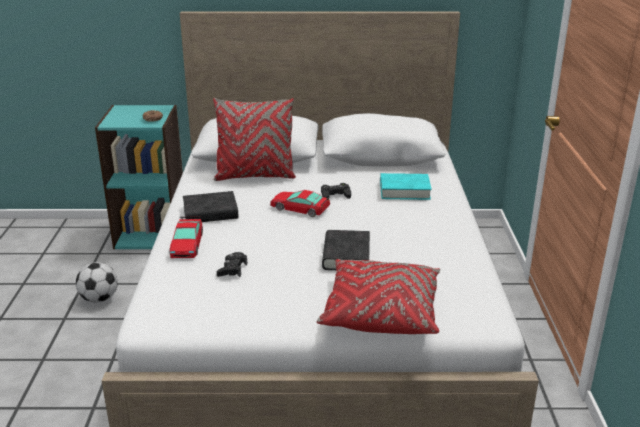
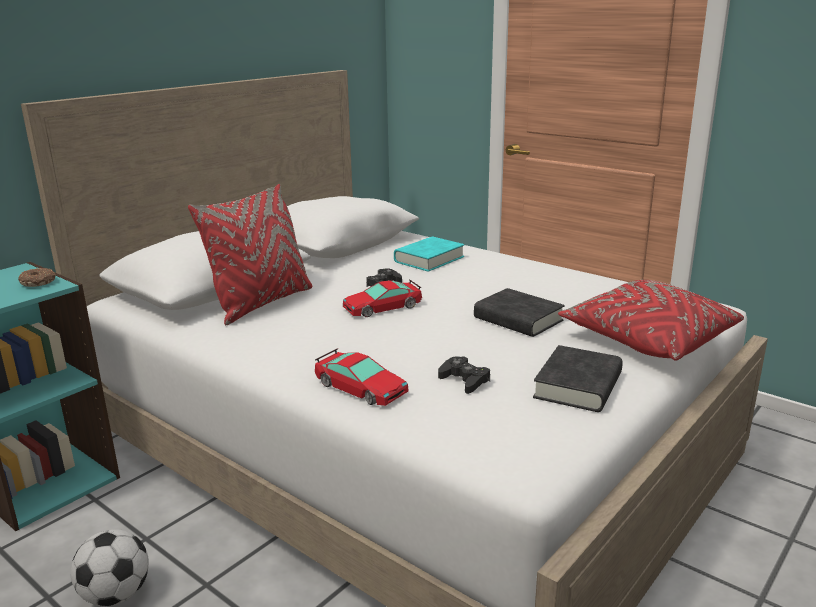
camera: 50 degrees left, 5 degrees down
black book [183,191,239,222] -> black book moved to [533,345,623,412]

